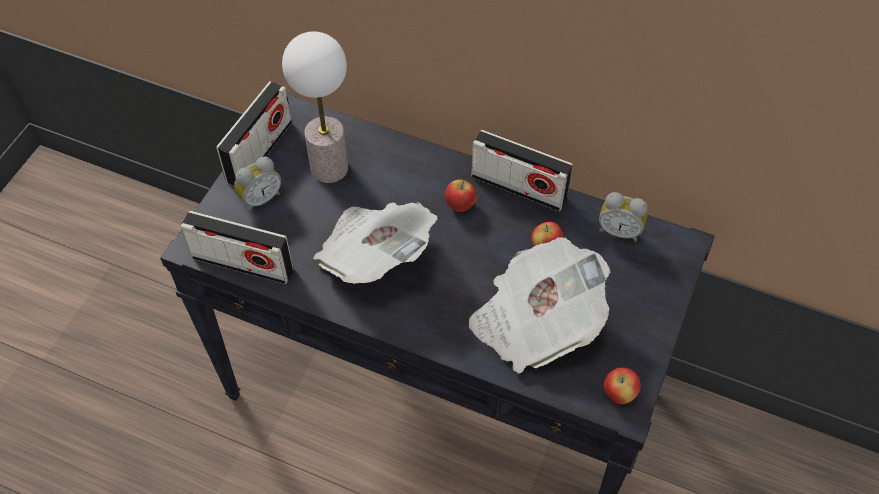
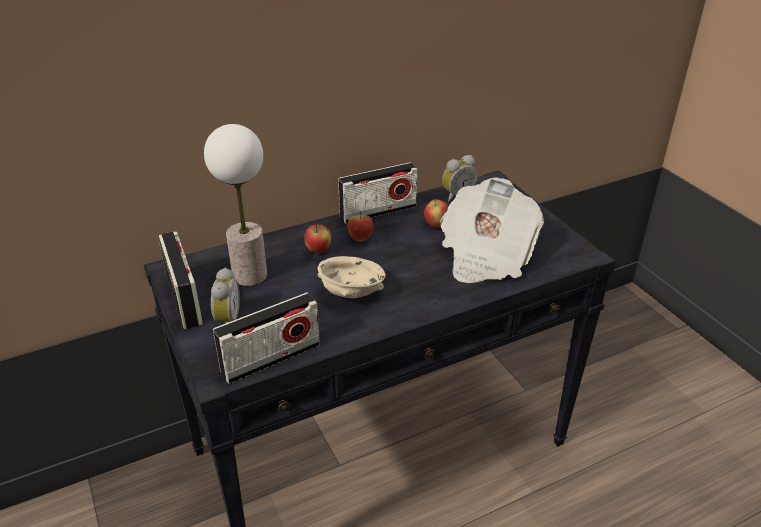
camera: 50 degrees left, 20 degrees down
newspaper [313,202,437,284] -> beige bowl [317,256,386,298]
apple [604,367,641,404] -> apple moved to [304,224,331,253]

